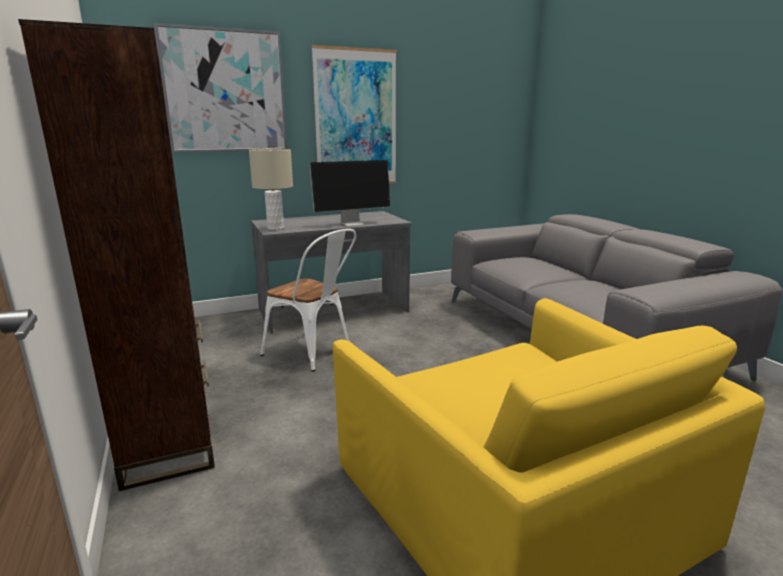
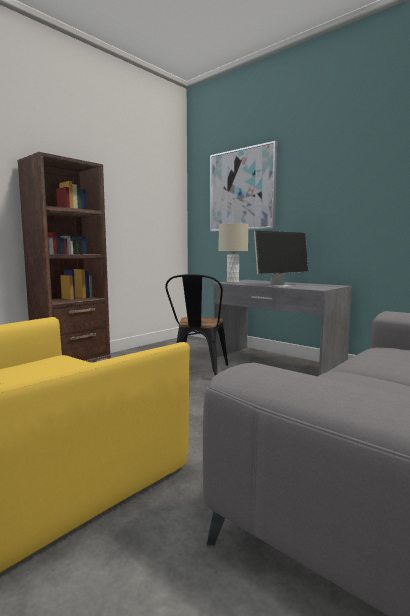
camera: 65 degrees right, 10 degrees down
white chair [260,229,356,372] -> black chair [165,274,228,375]
monitor [310,160,390,227] -> monitor turned 75 degrees counterclockwise [254,231,308,287]
picture [311,45,397,184] -> none

